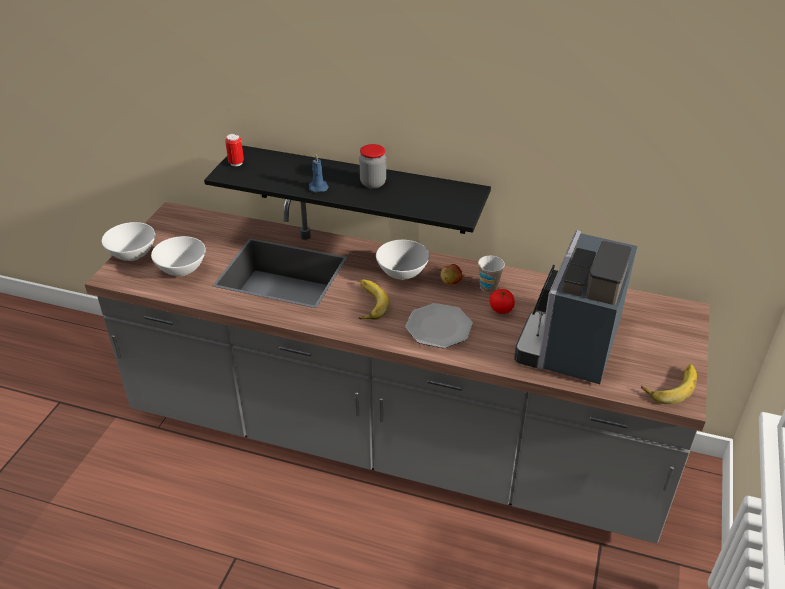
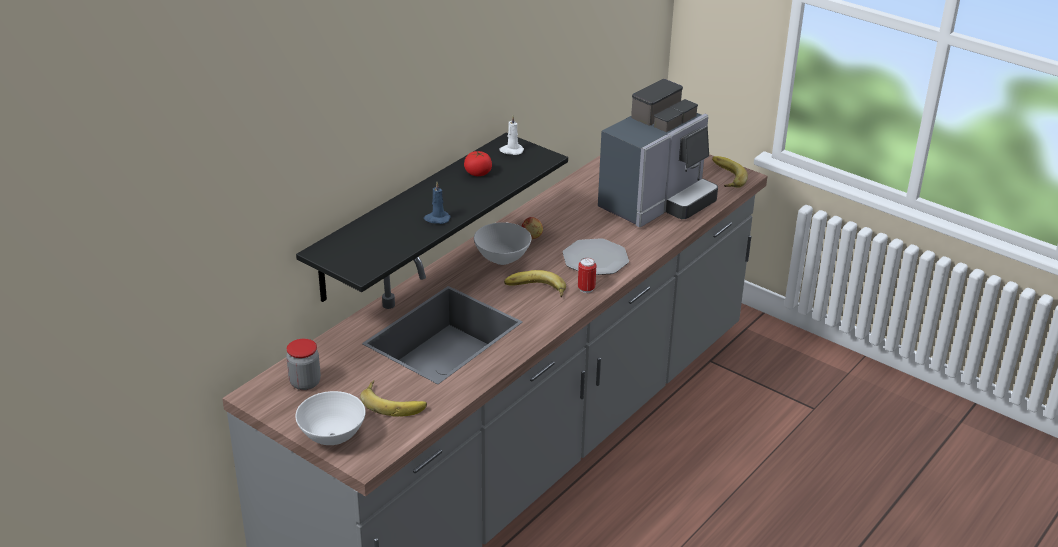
camera: 70 degrees left, 5 degrees down
white bowl [151,236,206,276] -> banana [360,380,427,416]
can [225,134,244,166] -> can moved to [578,258,596,293]
jar [359,144,386,189] -> jar moved to [286,339,321,390]
cup [478,256,505,293] -> none
tomato [490,289,515,314] -> tomato moved to [464,151,492,176]
coffee machine [514,230,637,384] -> coffee machine turned 90 degrees counterclockwise [598,79,718,227]
none -> white candle [499,116,524,155]

